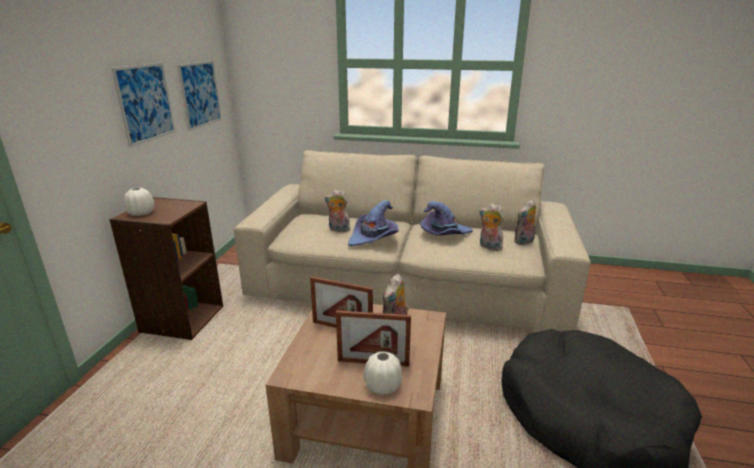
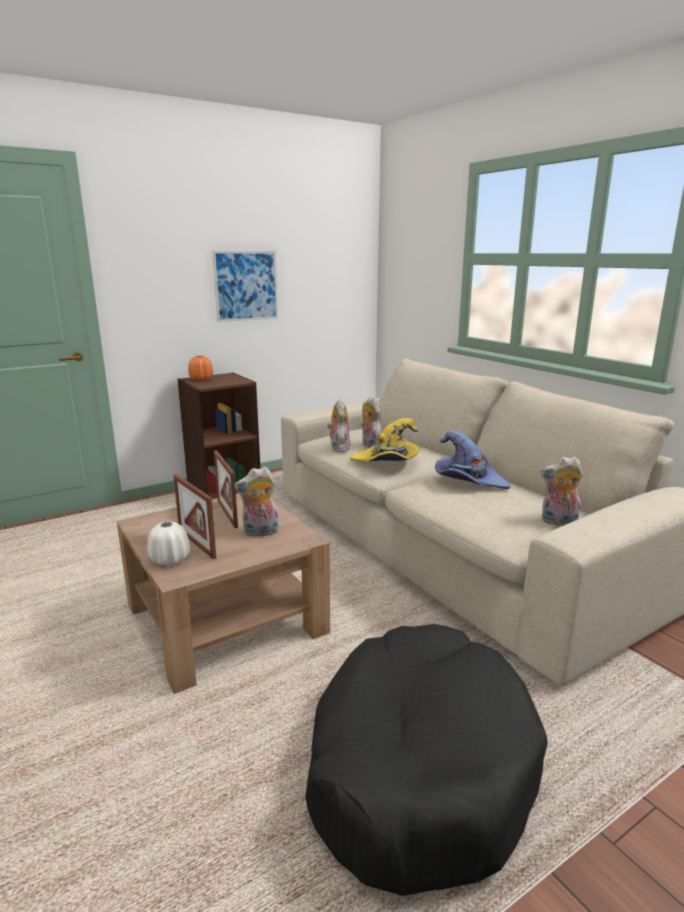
camera: 45 degrees right, 5 degrees down
white vase [124,187,155,216] -> orange vase [188,356,213,381]
picture [178,61,222,131] -> none
purple hat [348,200,399,246] -> yellow hat [350,418,419,461]
plush toy [479,204,504,251] -> plush toy moved to [327,399,351,452]

